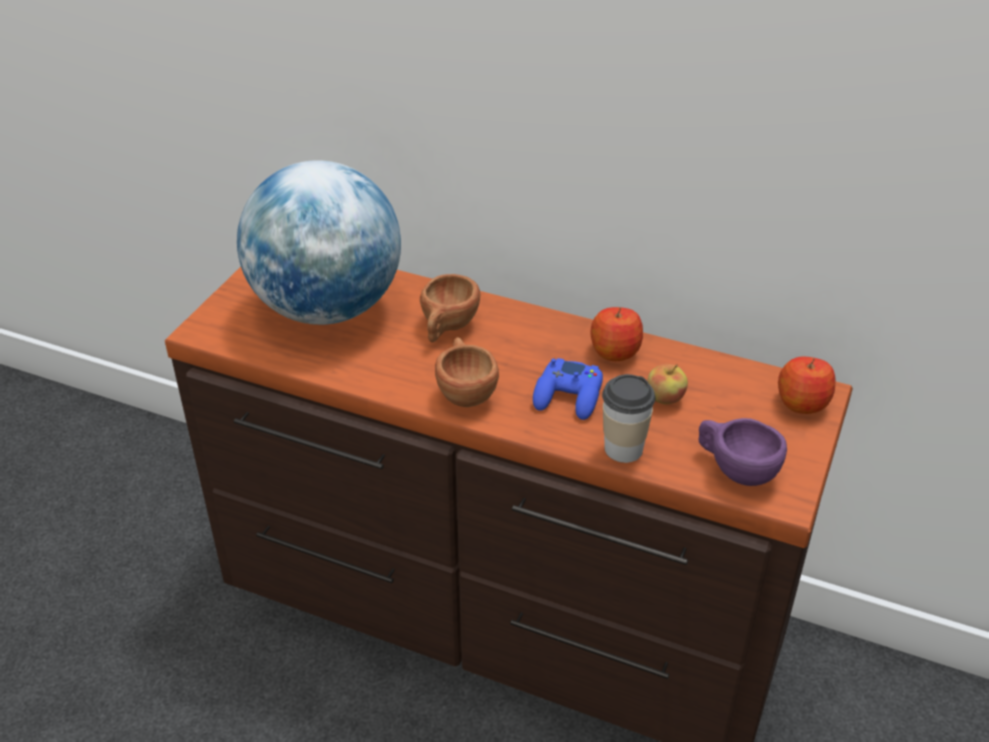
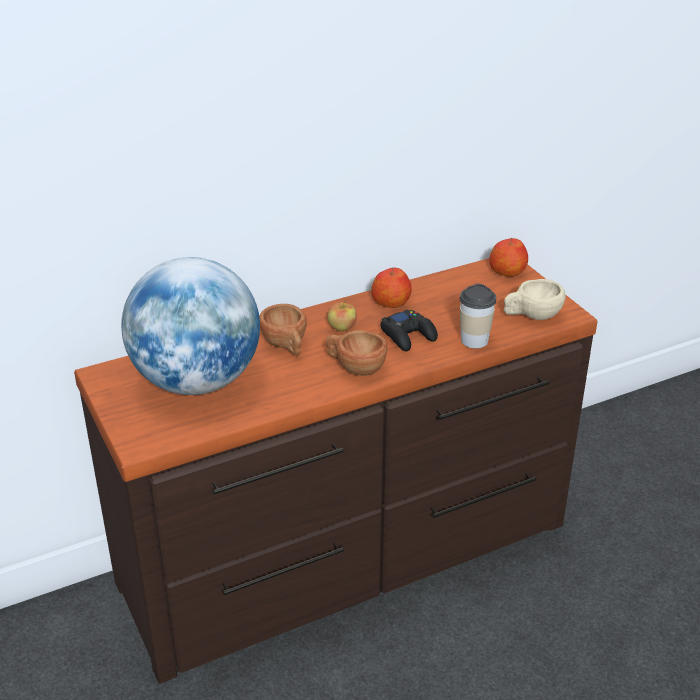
camera: 50 degrees left, 5 degrees down
blue game controller [533,358,603,420] -> black game controller [380,309,438,351]
apple [647,364,688,404] -> apple moved to [328,299,357,331]
purple cup [699,418,787,486] -> beige cup [504,279,566,320]

